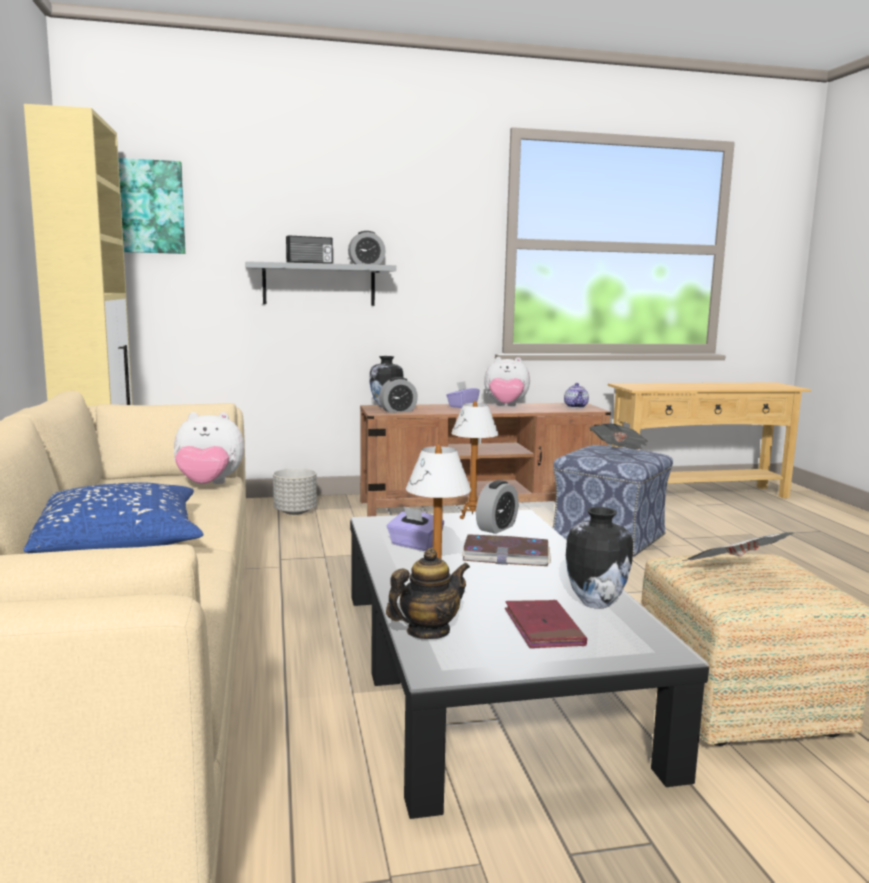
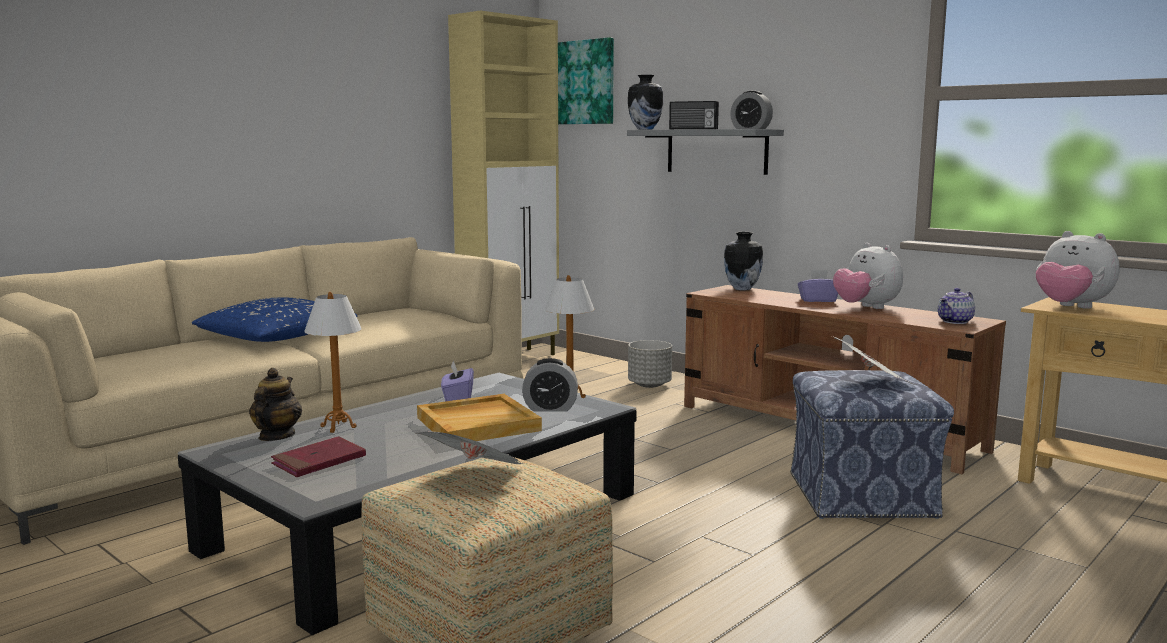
camera: 55 degrees right, 0 degrees up
plush toy [173,412,244,484] -> plush toy moved to [1036,231,1120,309]
alarm clock [379,377,418,413] -> none
teapot [386,548,470,639] -> teapot turned 105 degrees counterclockwise [249,368,302,441]
book [462,534,551,566] -> beige tray [417,394,542,441]
vase [566,507,633,609] -> vase moved to [628,75,664,130]

